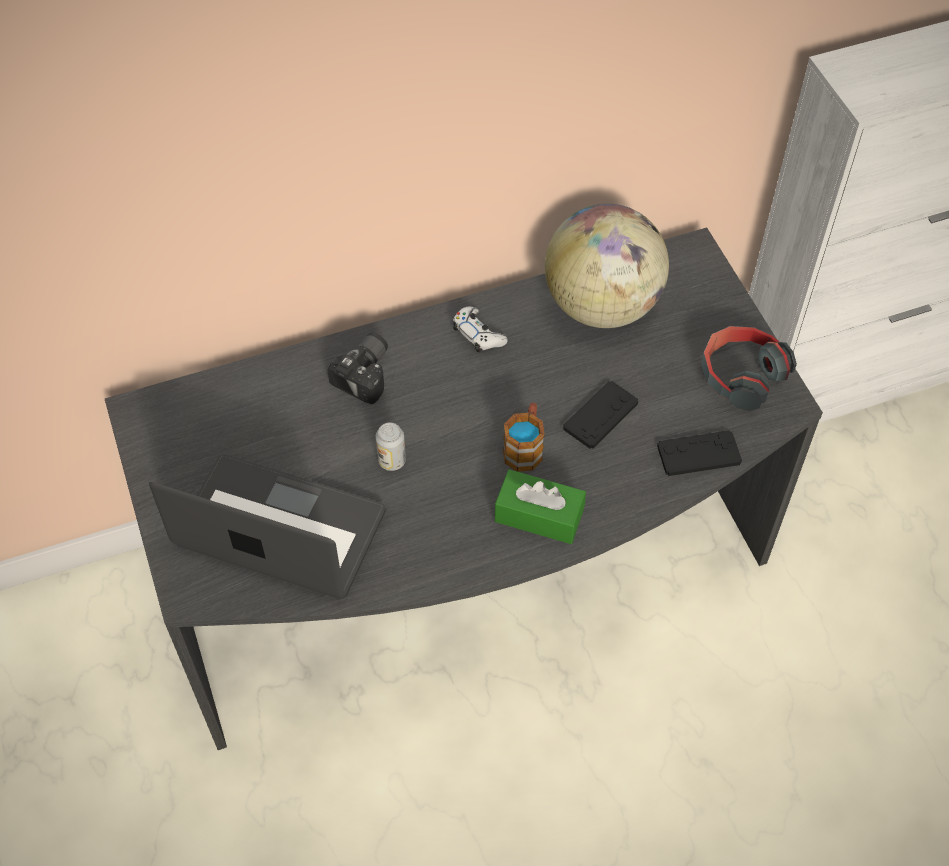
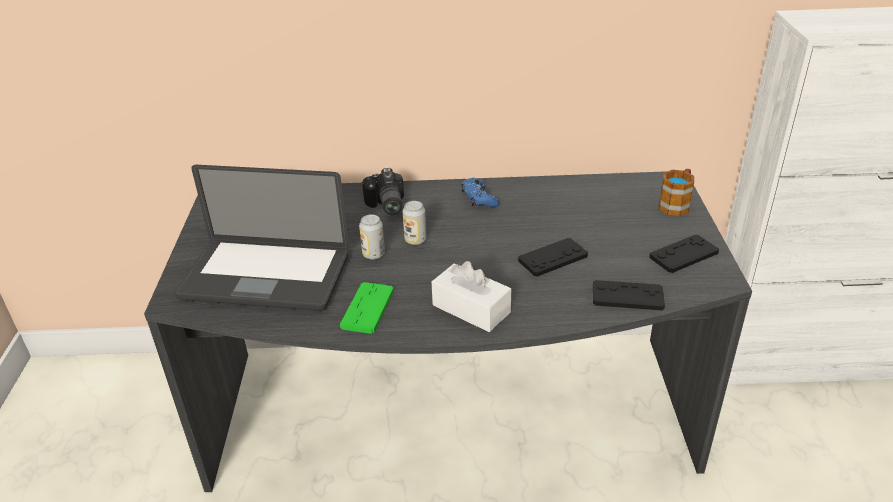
camera: 20 degrees right, 20 degrees down
laptop [149,454,386,599] -> laptop turned 150 degrees clockwise [175,165,349,311]
camera [327,332,388,404] -> camera turned 120 degrees clockwise [362,168,404,215]
white game controller [453,307,508,353] -> blue game controller [461,178,499,207]
green tissue box [495,469,586,544] -> white tissue box [431,261,511,332]
mug [503,403,545,472] -> mug moved to [659,169,694,216]
globe [545,204,669,328] -> none
headphones [701,326,797,411] -> black game controller [649,234,719,273]
none -> green game controller [340,282,394,334]
none -> can [403,201,427,245]

